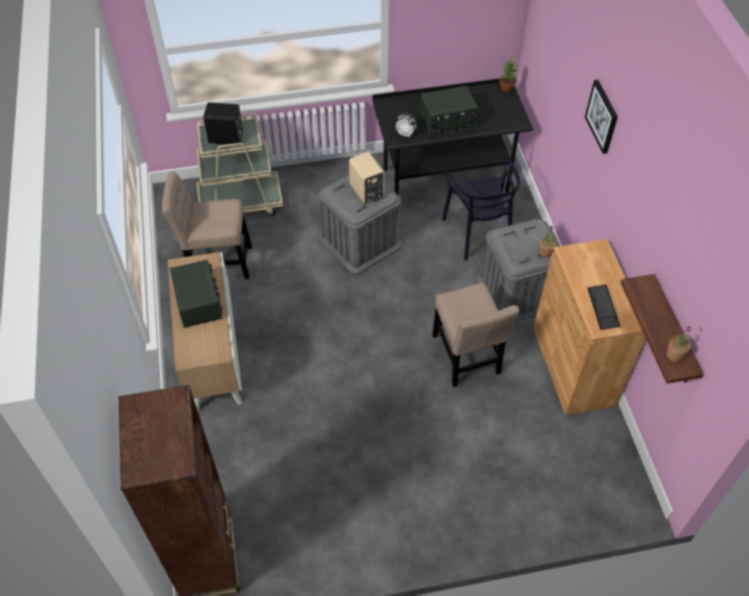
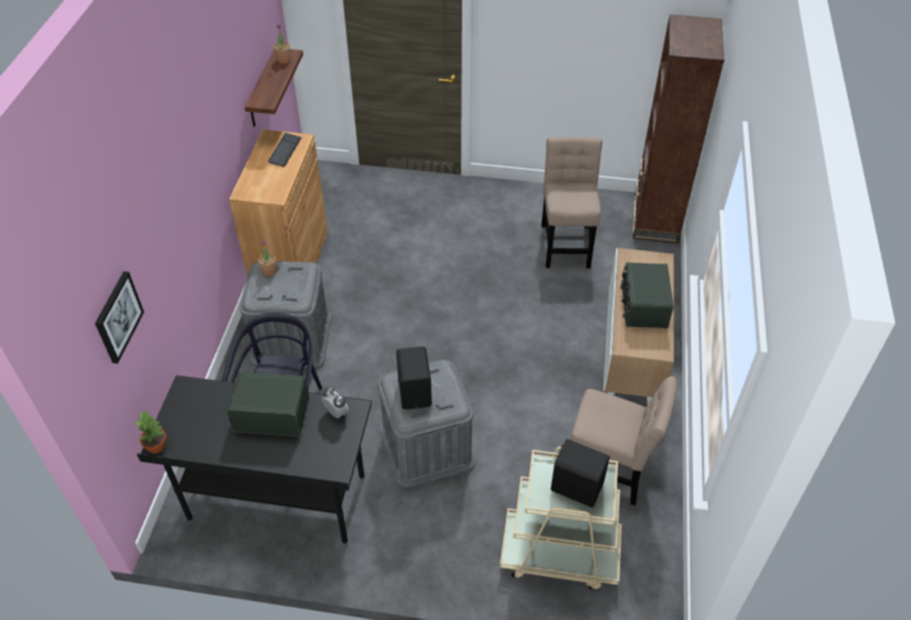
camera: 160 degrees left, 5 degrees down
beige speaker [349,152,384,204] -> black speaker [396,347,432,409]
beige chair [432,283,519,387] -> beige chair moved to [541,137,602,269]
picture [585,80,618,154] -> picture moved to [95,271,144,364]

